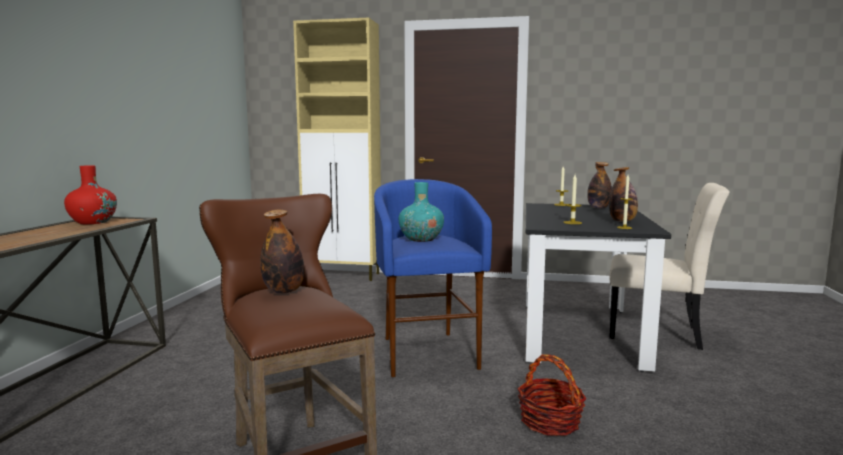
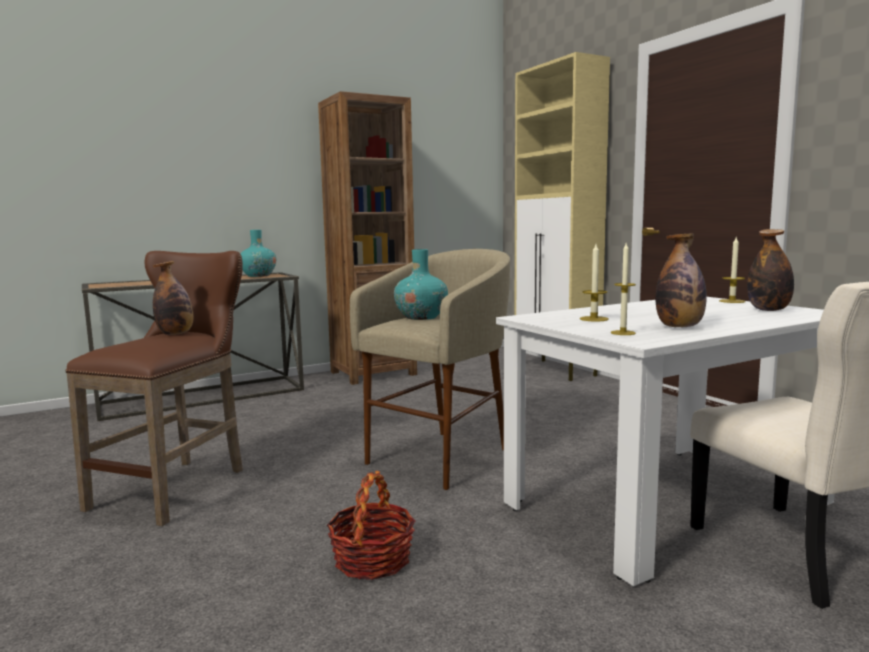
camera: 50 degrees right, 0 degrees up
red vase [64,165,117,224] -> turquoise vase [240,230,276,277]
blue stool [374,179,492,377] -> beige stool [350,249,510,490]
black dining table [526,203,671,372] -> white dining table [496,297,835,586]
none -> brown bookcase [318,91,417,385]

